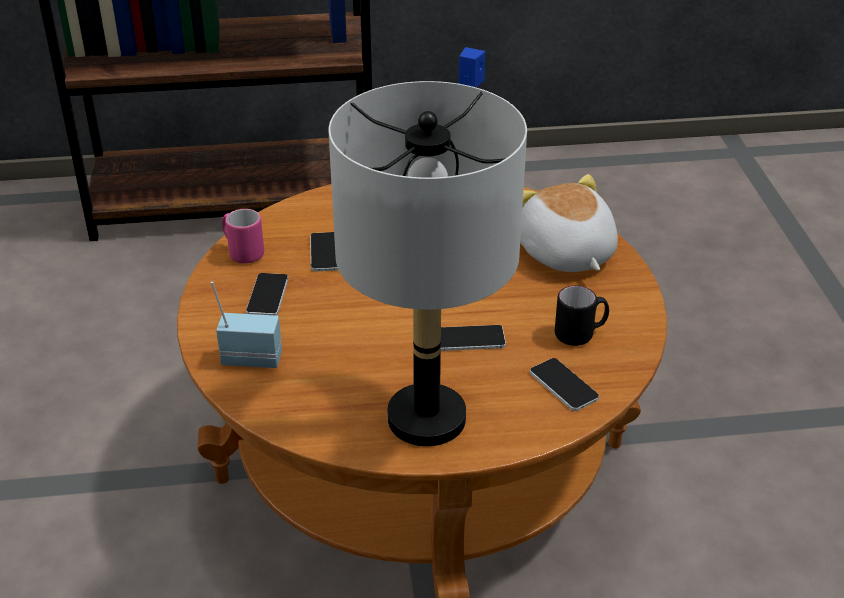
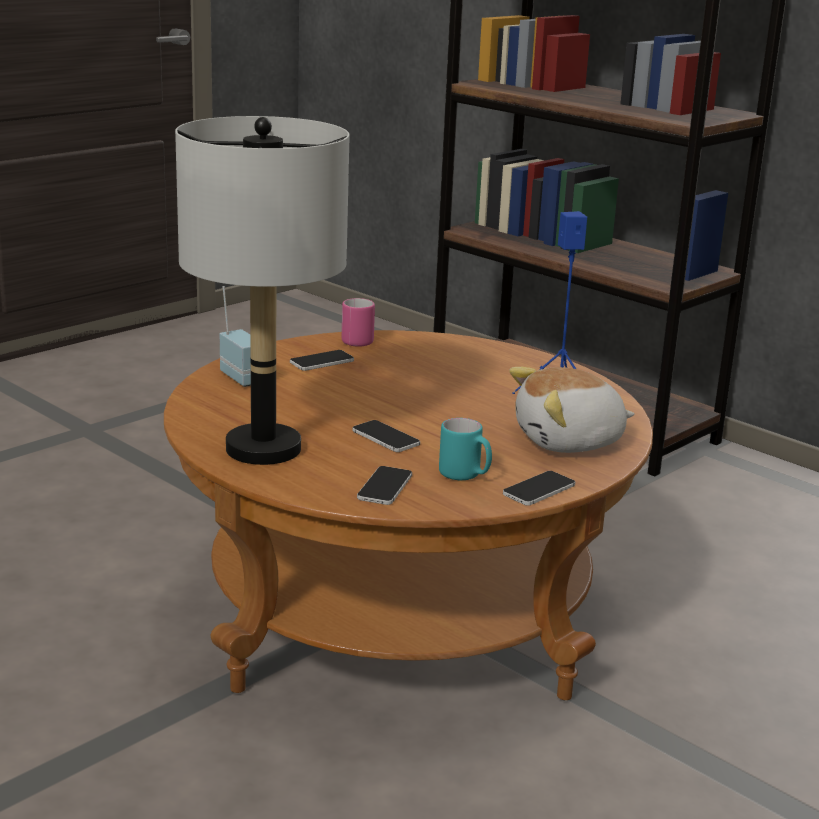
camera: 50 degrees right, 15 degrees down
phone [310,232,338,272] -> phone moved to [503,471,575,506]
plush toy [520,174,618,272] -> plush toy turned 135 degrees counterclockwise [509,367,635,453]
black mug [555,286,609,346] -> turquoise mug [439,418,492,480]

